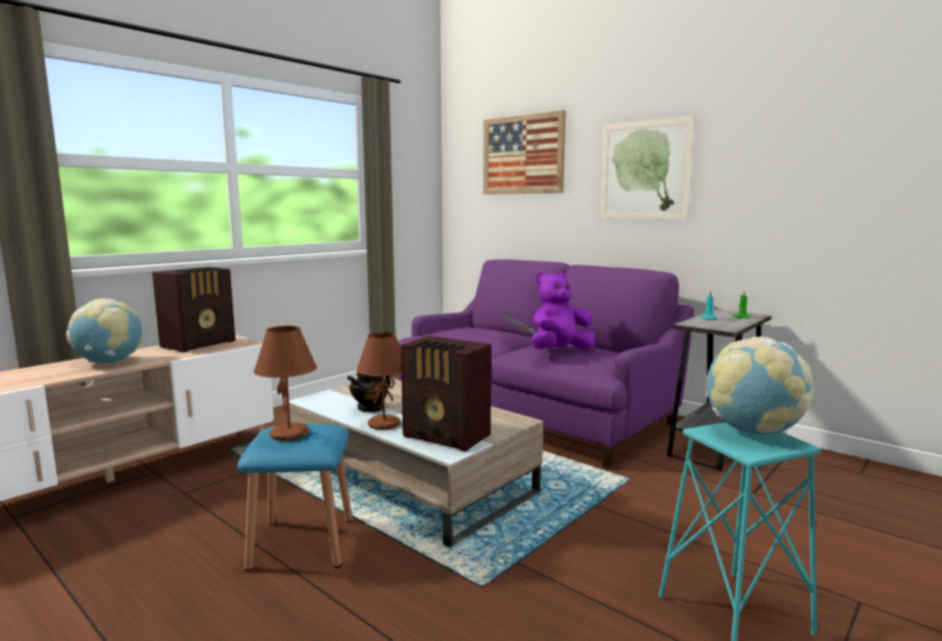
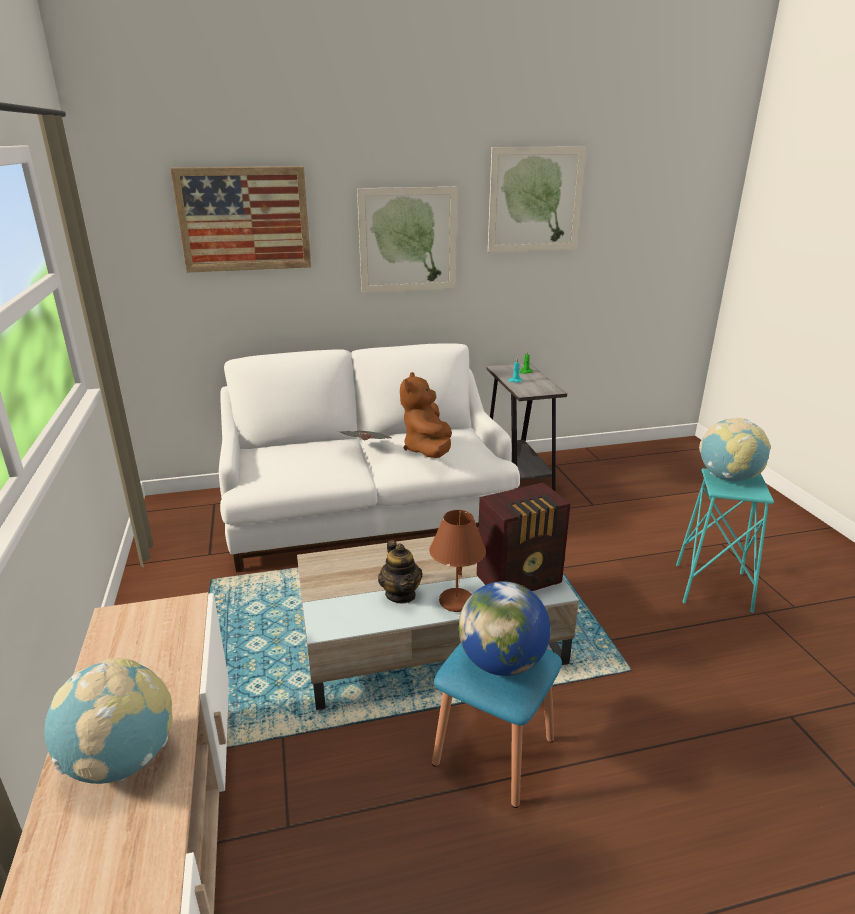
camera: 55 degrees left, 15 degrees up
radio [152,267,235,353] -> none
brown table lamp [253,326,317,441] -> globe [458,581,551,676]
purple sofa [398,259,694,469] -> white sofa [219,344,520,573]
purple plush toy [531,272,595,350] -> brown plush toy [400,372,452,458]
none -> picture [488,147,586,253]

